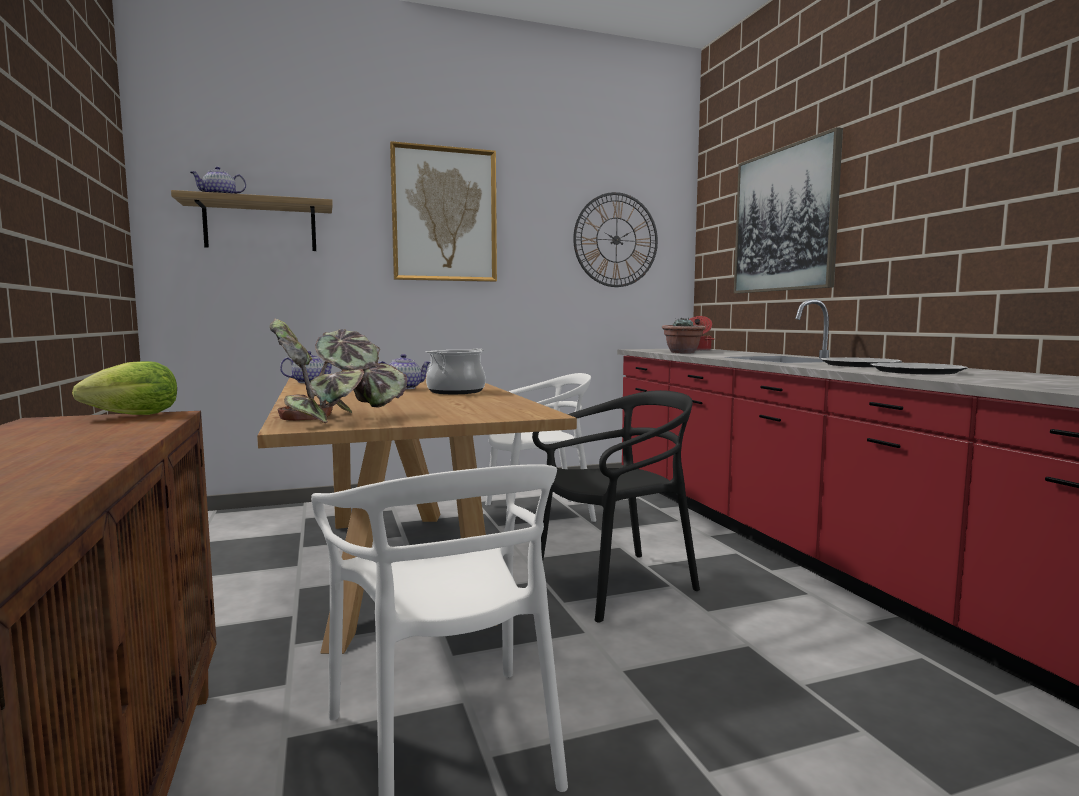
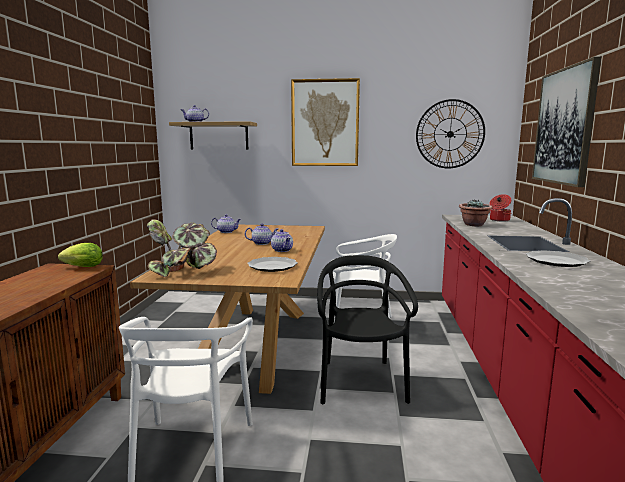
camera: 25 degrees right, 5 degrees up
cooking pot [426,349,486,394] -> teapot [271,229,293,252]
black chair [532,390,700,623] -> black chair turned 90 degrees counterclockwise [317,255,418,404]
plate [870,362,968,375] -> plate moved to [247,257,298,272]

